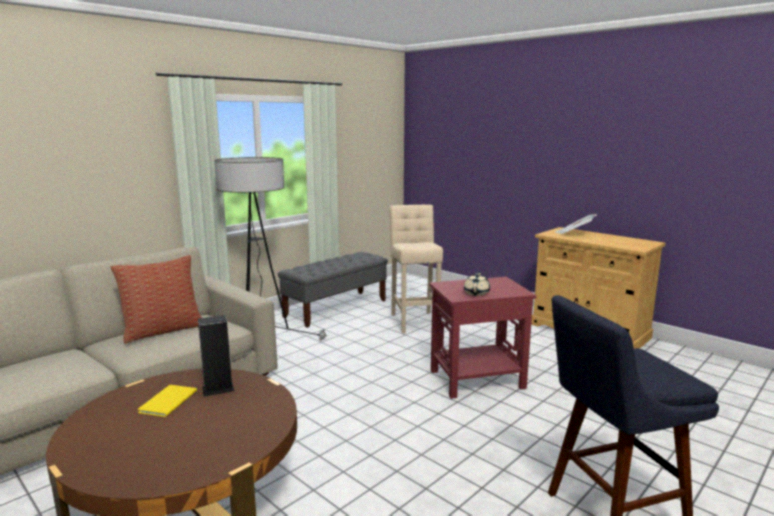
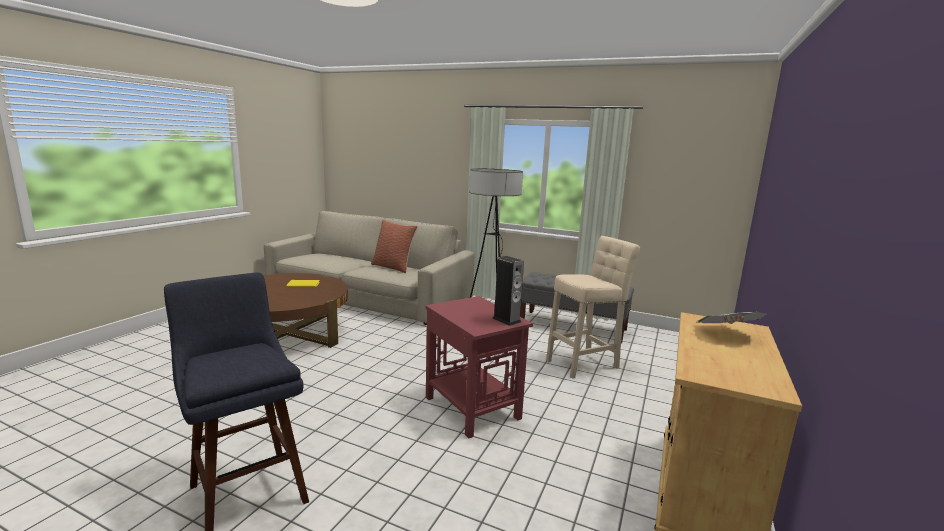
camera: 70 degrees right, 0 degrees up
speaker [198,315,235,397] -> speaker moved to [492,256,524,326]
beige teapot [464,272,490,296] -> none

